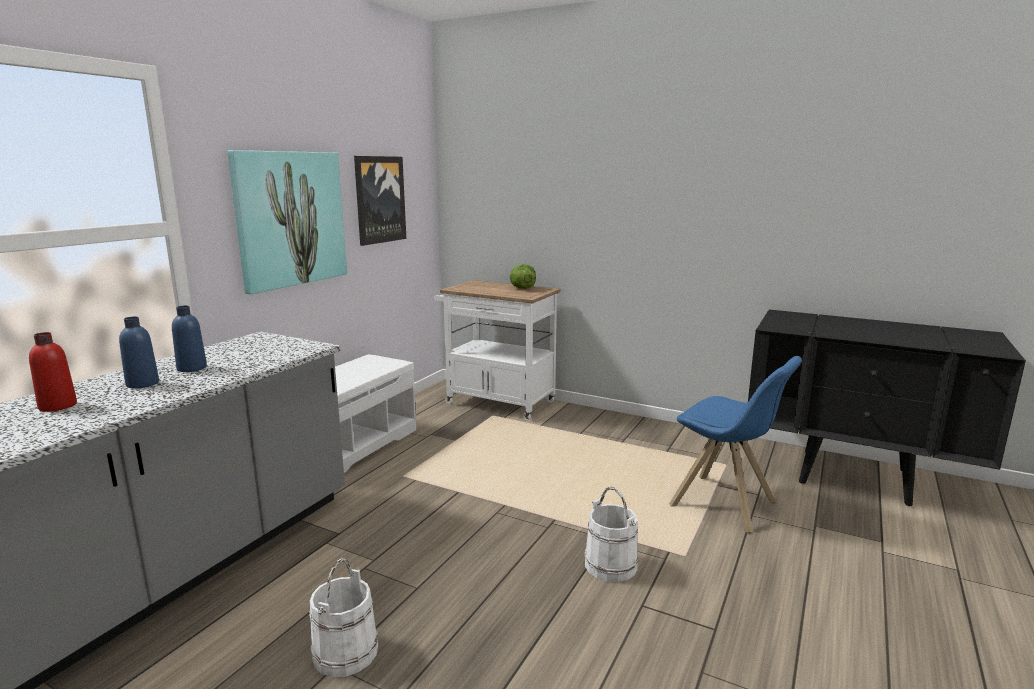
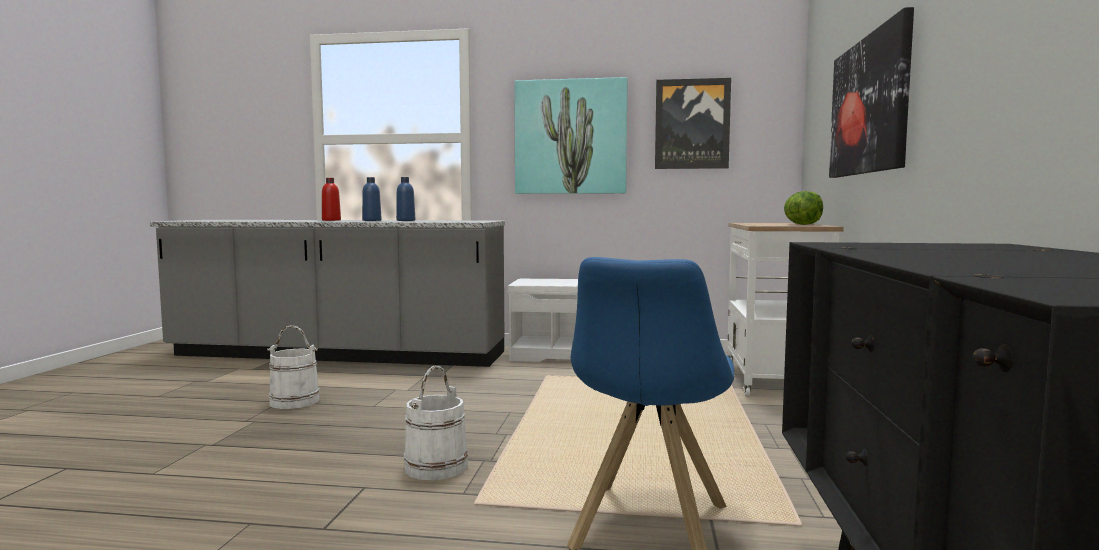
camera: 70 degrees right, 10 degrees down
none -> picture [829,7,914,178]

